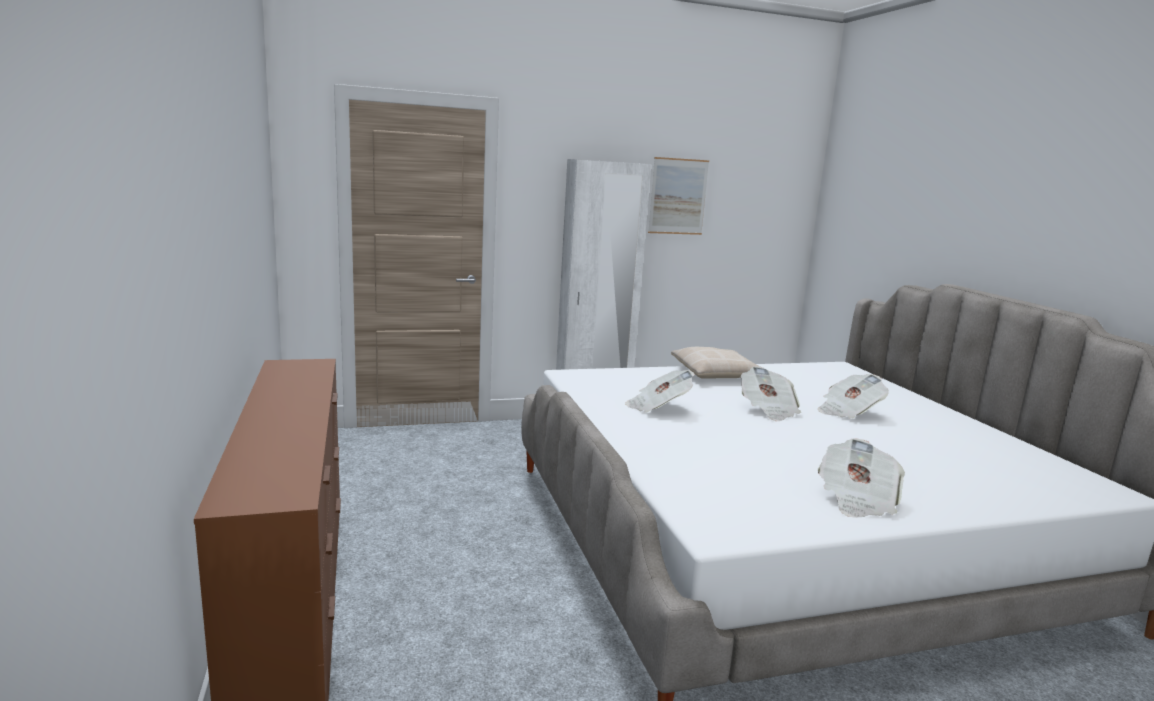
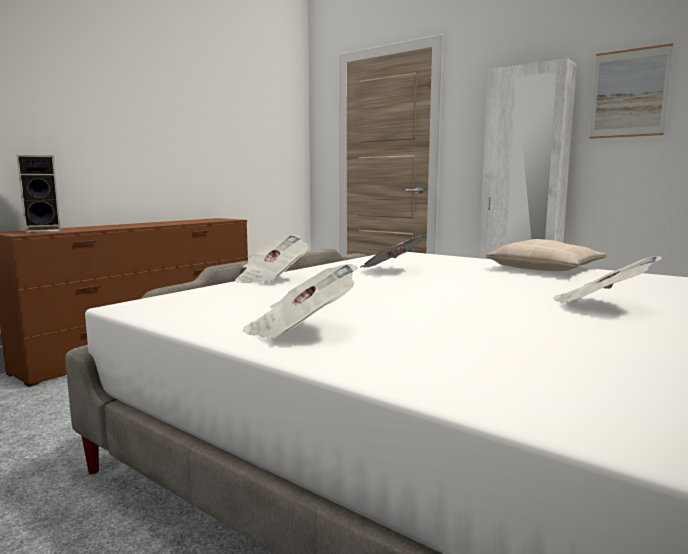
camera: 55 degrees right, 5 degrees down
newspaper [741,366,801,421] -> newspaper moved to [235,235,308,283]
none -> speaker [17,155,61,233]

